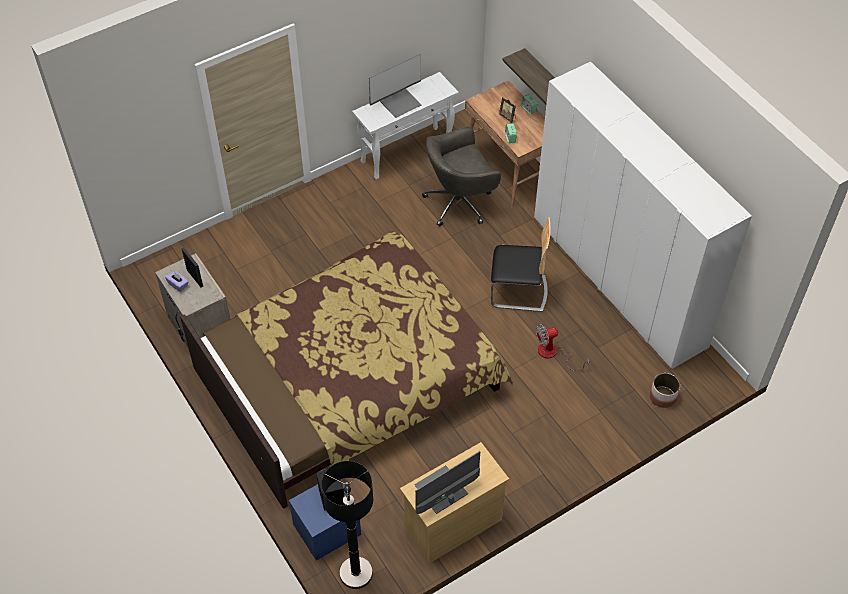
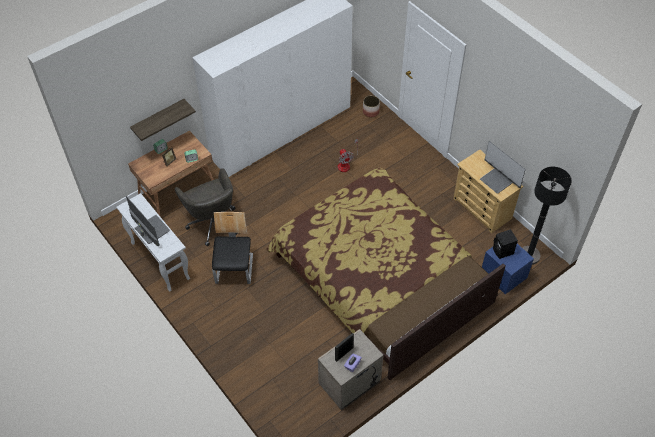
camera: 95 degrees left, 0 degrees up
chair [491,217,551,312] -> chair moved to [212,212,253,284]

